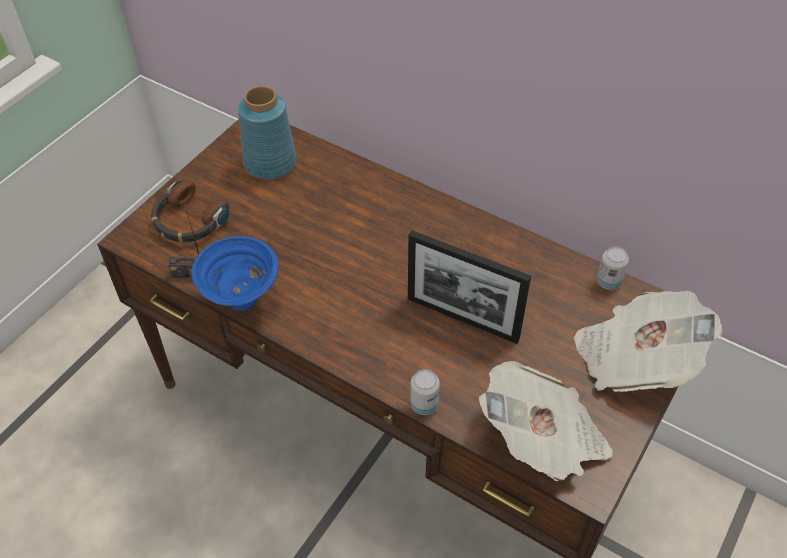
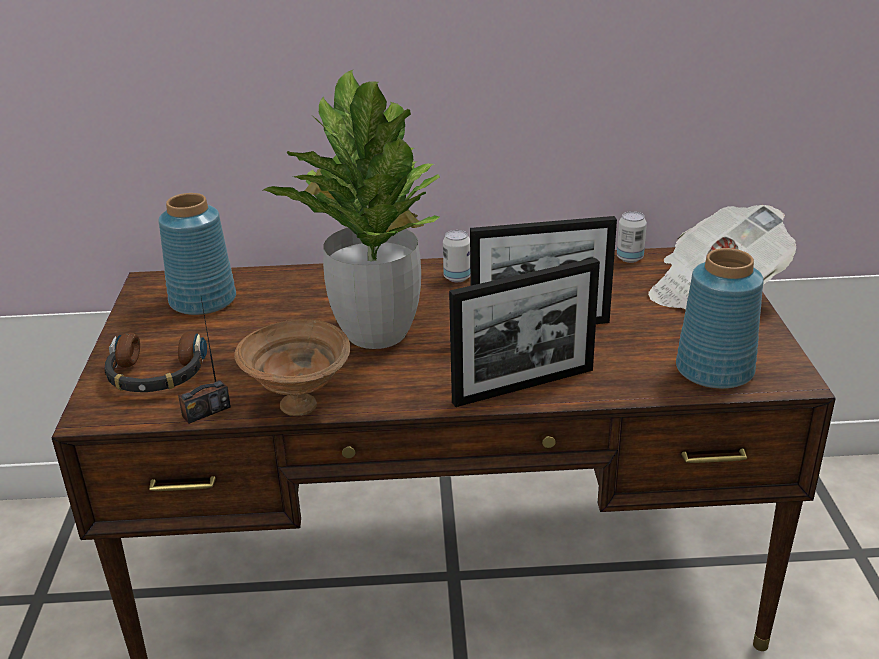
camera: 35 degrees left, 20 degrees down
blue bowl [191,236,278,311] -> brown bowl [234,319,350,416]
can [410,369,440,415] -> can moved to [443,230,470,282]
newspaper [479,361,613,481] -> blue vase [676,248,764,389]
none -> potted plant [262,70,440,349]
none -> picture frame [449,258,600,407]

